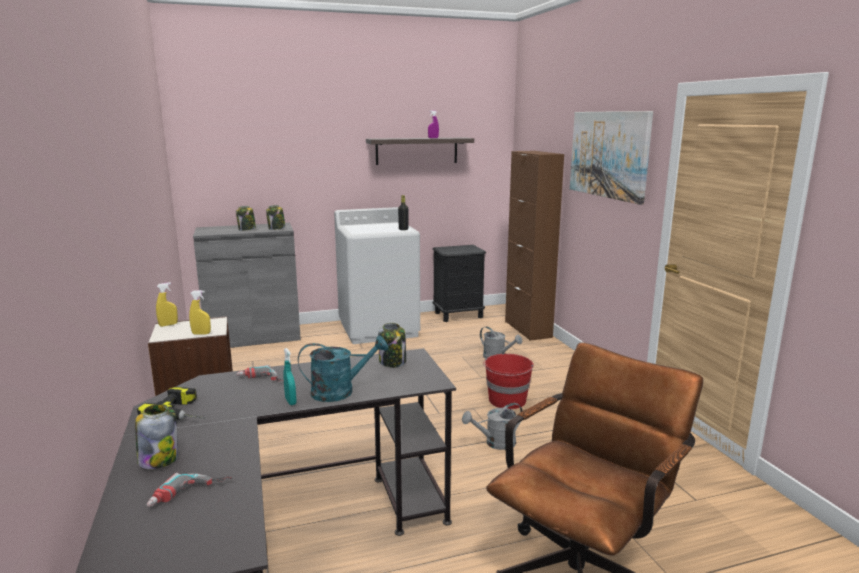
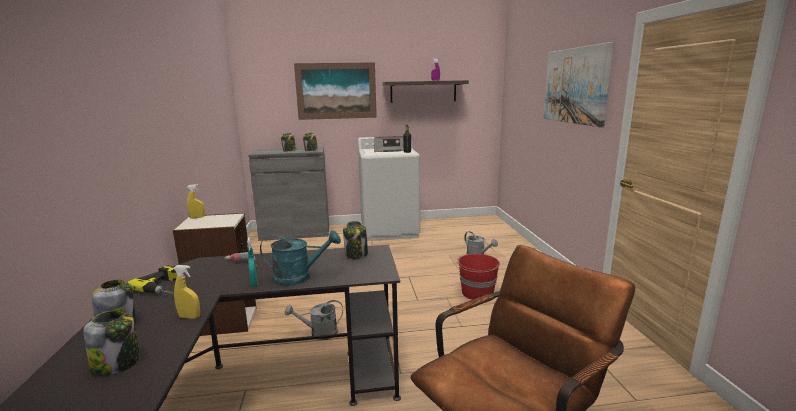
camera: 10 degrees right, 0 degrees up
power drill [147,473,232,507] -> jar [83,311,140,376]
yellow spray bottle [189,290,211,334] -> yellow spray bottle moved to [173,265,200,319]
black nightstand [432,245,486,322] -> none
grey watering can [462,403,523,450] -> grey watering can moved to [285,300,343,340]
brown cabinet [505,151,564,341] -> none
none -> picture [294,62,377,120]
none -> radio [374,136,404,152]

